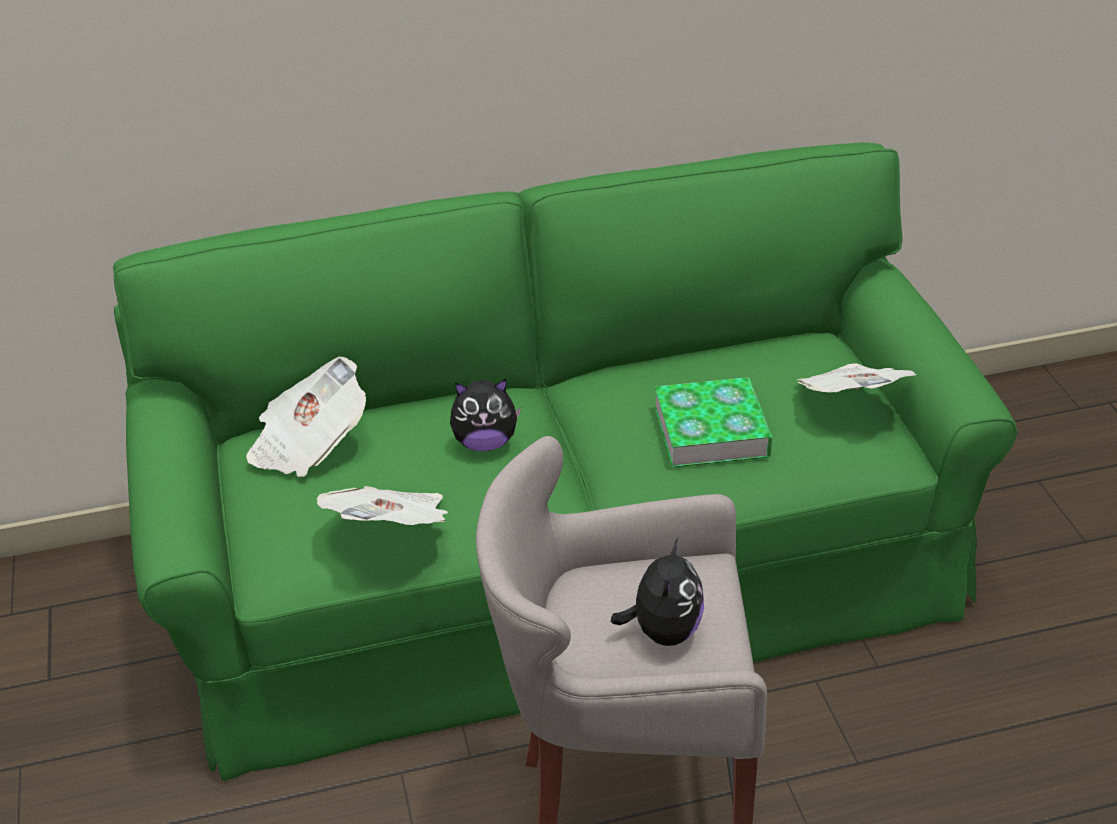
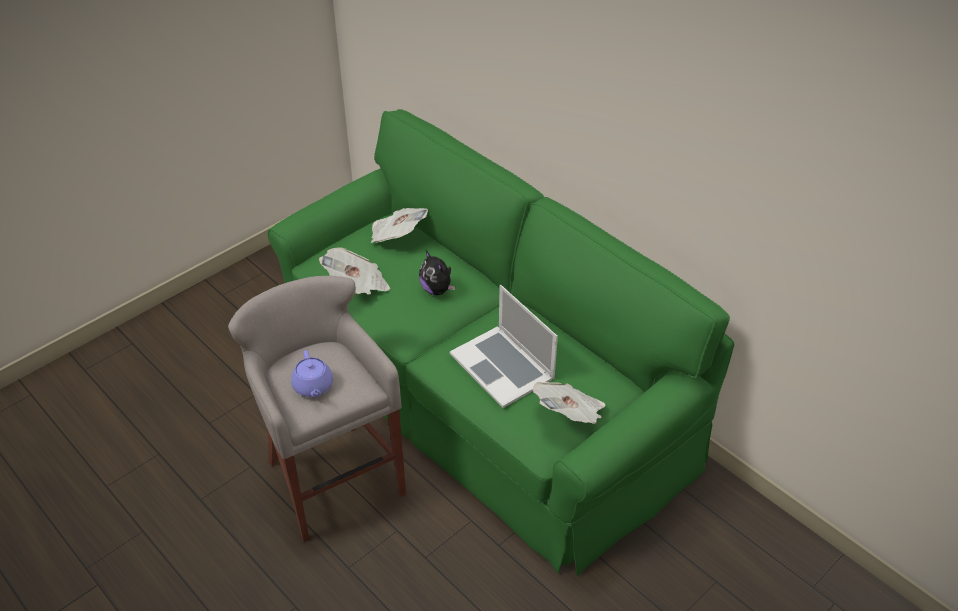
camera: 60 degrees right, 5 degrees up
plush toy [611,538,704,646] -> purple teapot [291,350,333,398]
book [654,377,772,467] -> laptop [450,285,558,408]

